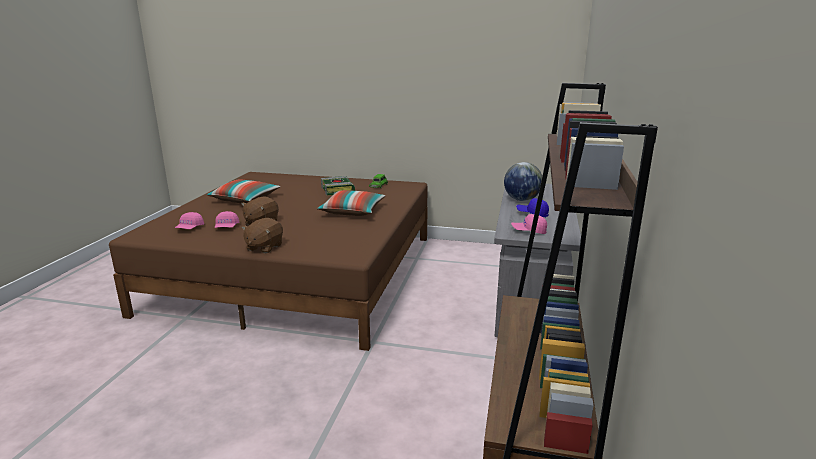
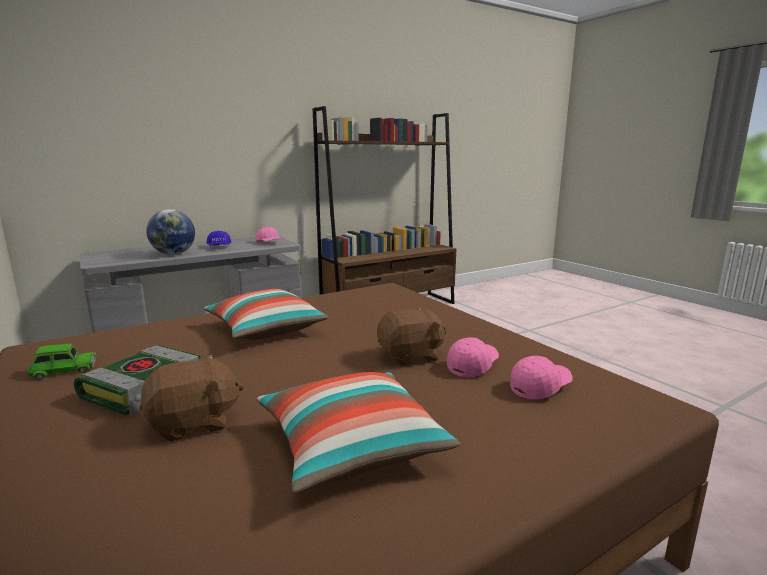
camera: 135 degrees left, 5 degrees down
brown plush toy [241,218,283,253] -> brown plush toy moved to [139,355,244,441]

